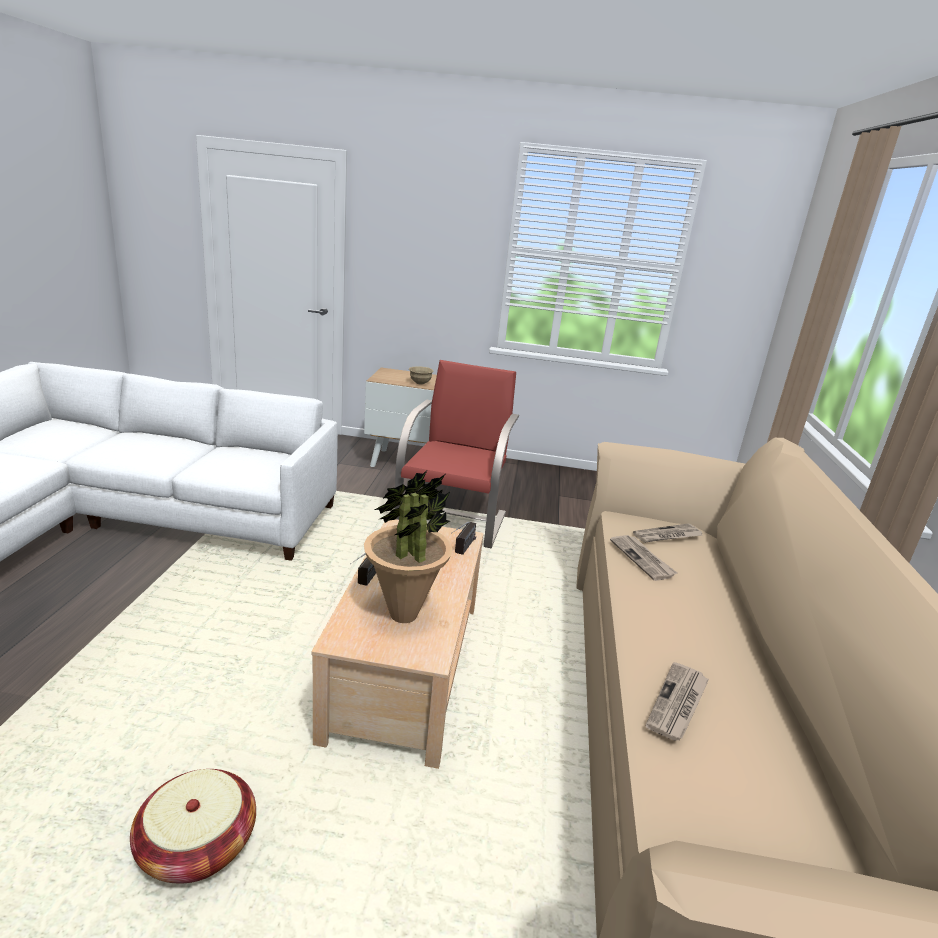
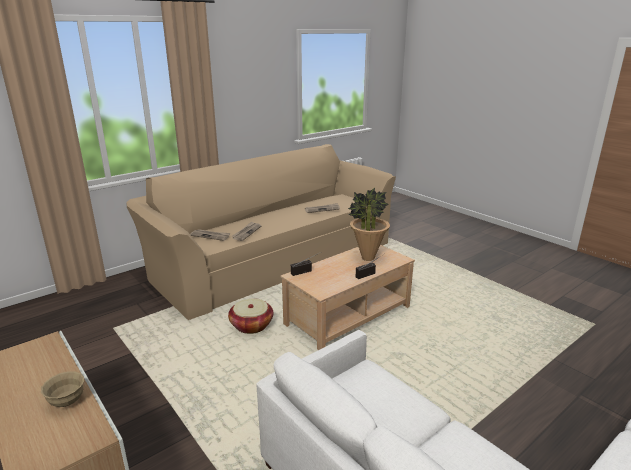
camera: 135 degrees left, 0 degrees up
basket [130,769,256,884] -> basket moved to [228,298,273,334]
red armchair [394,360,519,548] -> none

